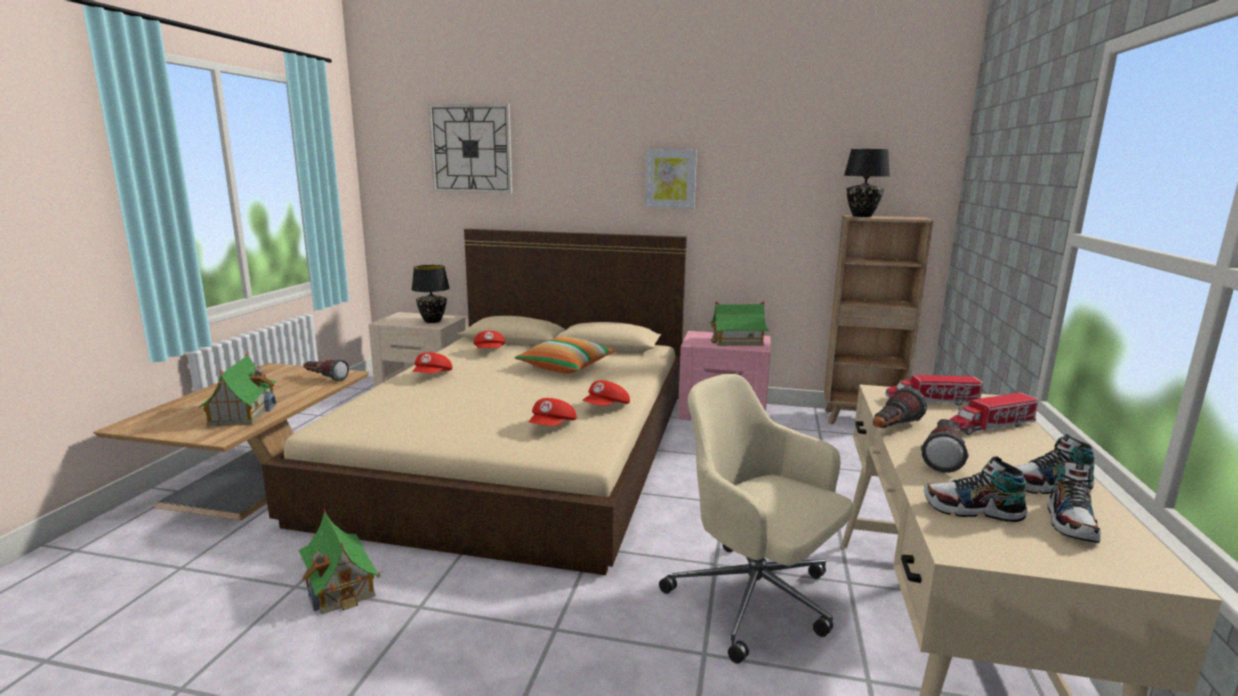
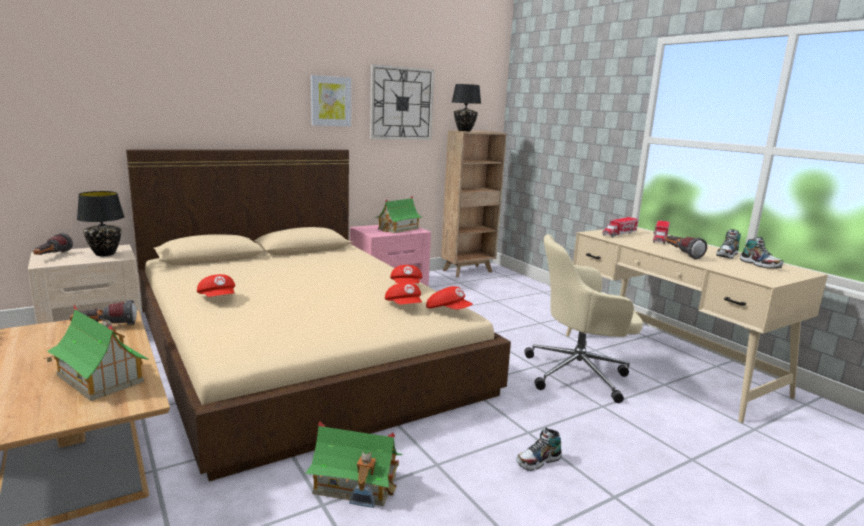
camera: 45 degrees left, 0 degrees up
wall clock [428,104,512,194] -> wall clock moved to [370,64,434,140]
red cap [474,331,505,348] -> red cap moved to [426,286,473,310]
pillow [515,336,615,374] -> none
flashlight [873,387,927,428] -> flashlight moved to [33,233,73,255]
shoe [924,457,1027,522] -> shoe moved to [516,428,562,471]

